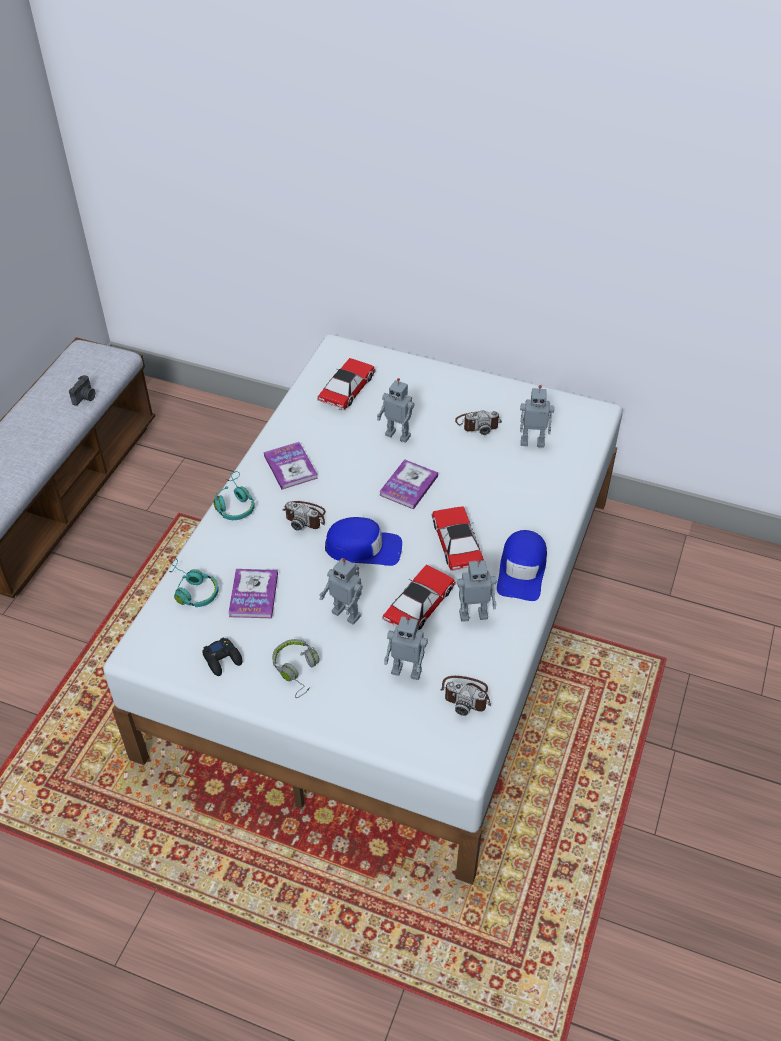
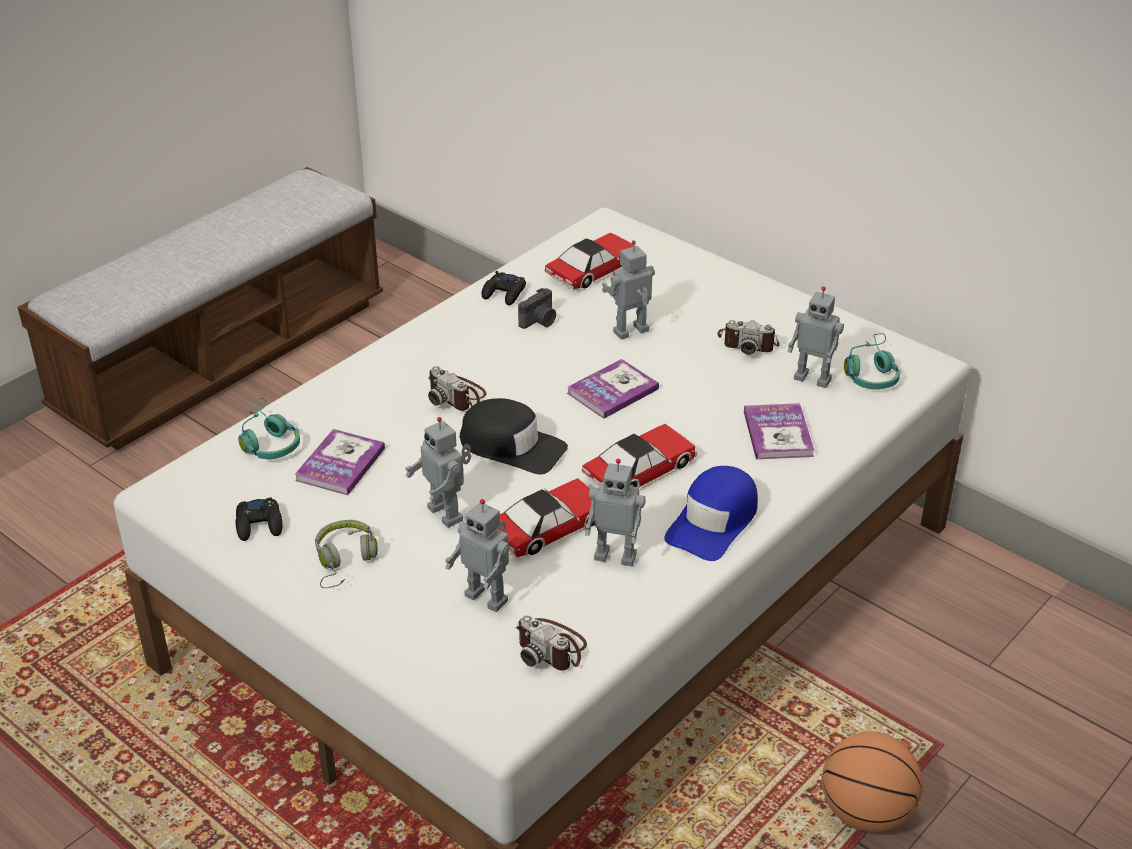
camera: 20 degrees right, 10 degrees down
camera [69,375,95,406] -> camera moved to [518,288,556,329]
turquoise headphones [213,471,255,520] -> turquoise headphones moved to [844,333,901,389]
book [264,442,318,490] -> book moved to [744,403,815,459]
blue cap [325,517,402,566] -> black cap [460,398,568,475]
toy robot [377,378,414,443] -> toy robot turned 105 degrees clockwise [602,240,655,340]
toy car [432,506,484,571] -> toy car turned 45 degrees clockwise [582,424,698,488]
none -> black game controller [481,271,526,305]
none -> basketball [822,732,923,833]

